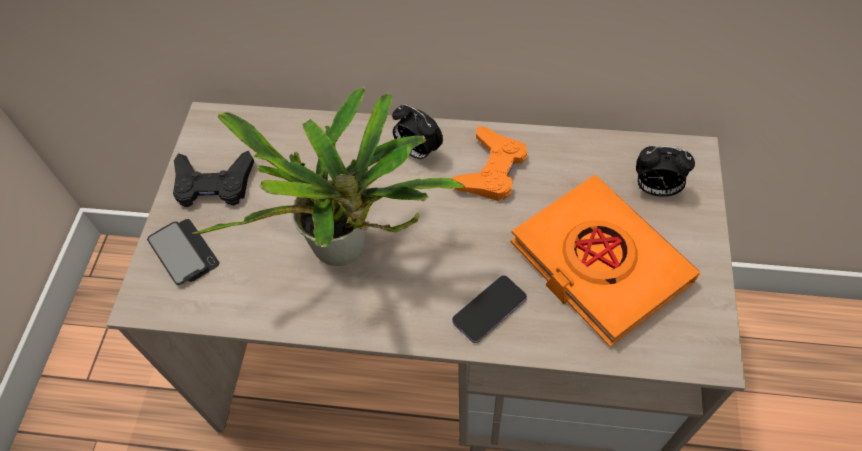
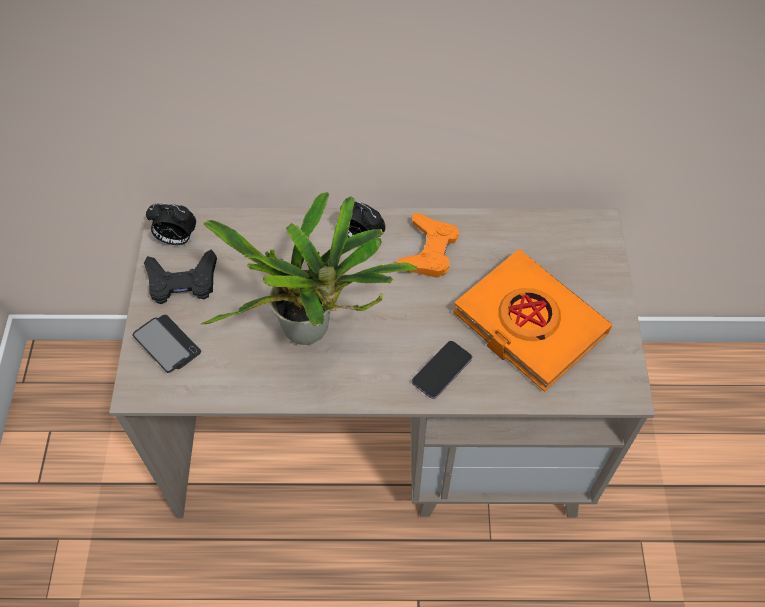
camera: 10 degrees left, 0 degrees up
alarm clock [636,146,695,197] -> alarm clock moved to [146,203,196,245]

